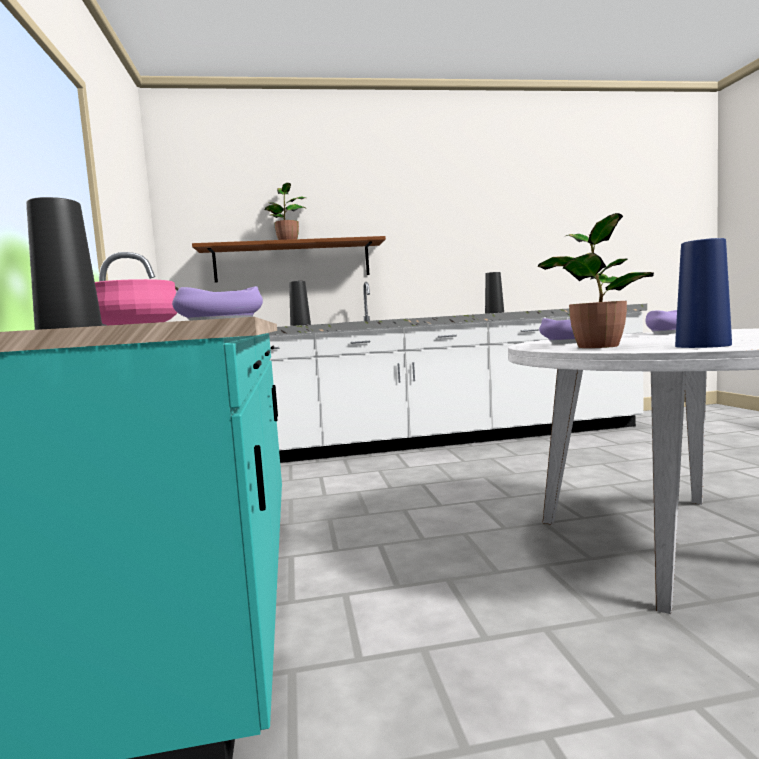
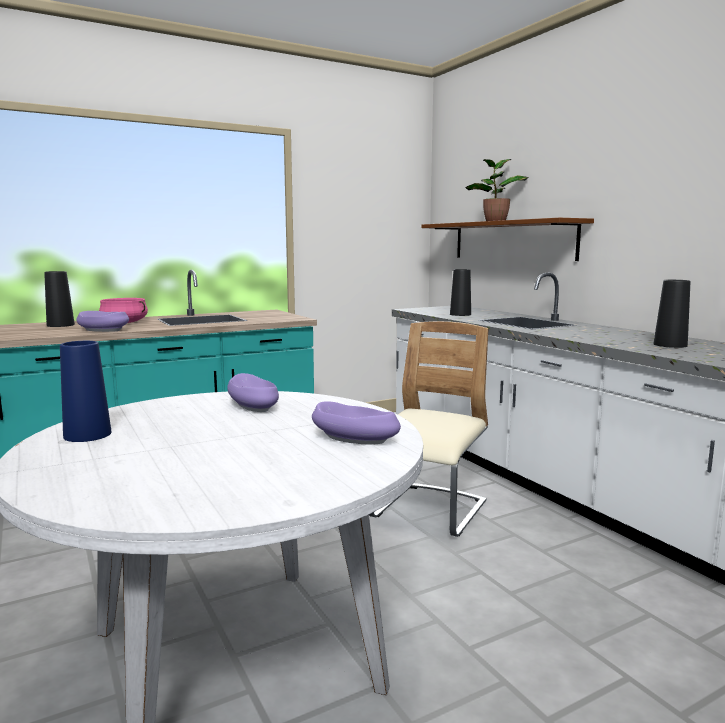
camera: 70 degrees right, 5 degrees up
potted plant [537,213,654,348] -> none
none -> beige chair [369,321,489,537]

